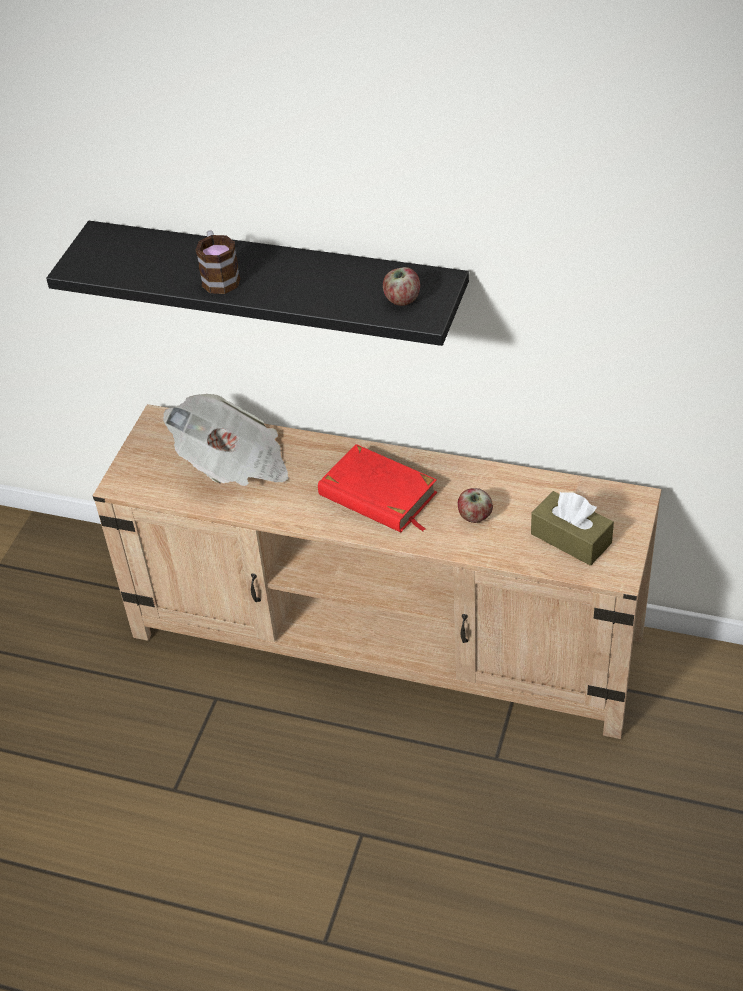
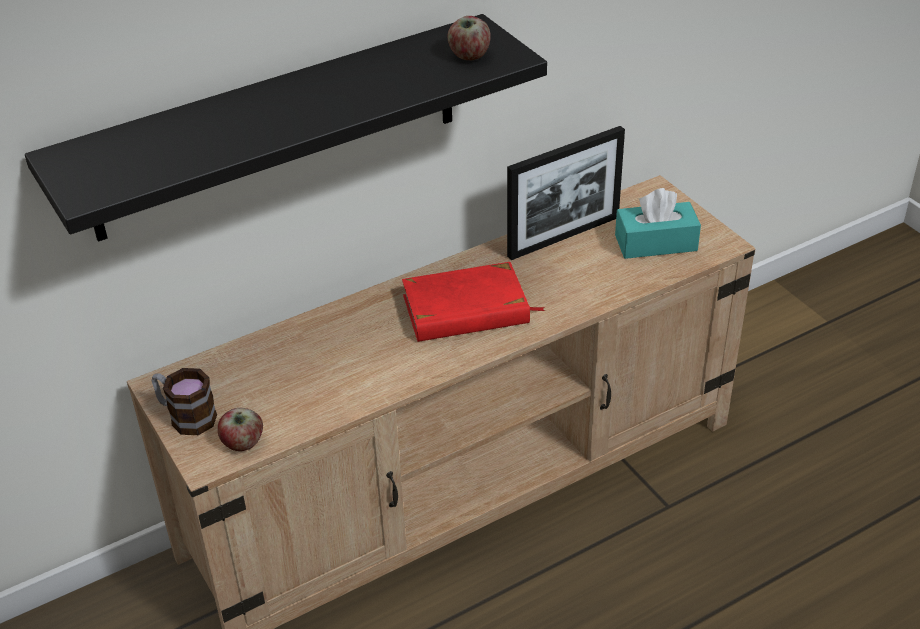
camera: 50 degrees left, 5 degrees down
newspaper [163,394,289,486] -> none
mug [195,230,241,294] -> mug moved to [152,368,217,435]
apple [458,488,493,523] -> apple moved to [218,408,263,451]
brown tissue box [531,491,614,566] -> turquoise tissue box [615,188,701,259]
none -> picture frame [507,126,625,260]

